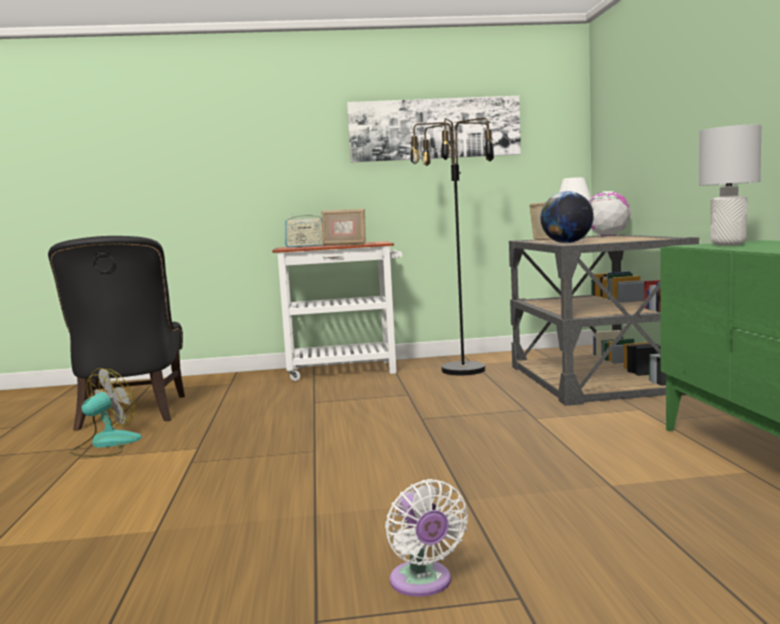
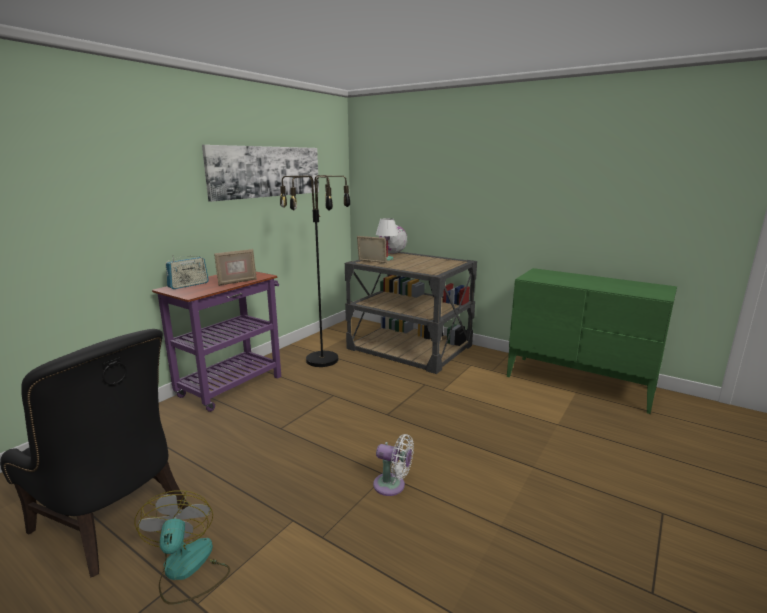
camera: 50 degrees left, 10 degrees up
white cart [272,241,402,381] -> purple cart [152,272,281,412]
white fan [385,479,468,597] -> white fan moved to [373,434,414,496]
globe [540,191,594,243] -> none
grey table lamp [699,125,761,246] -> none

